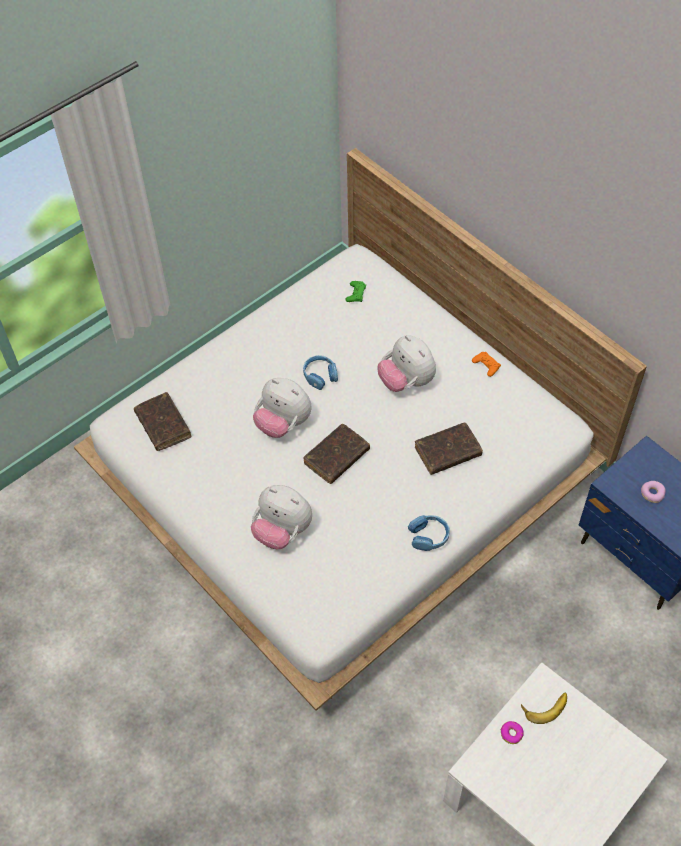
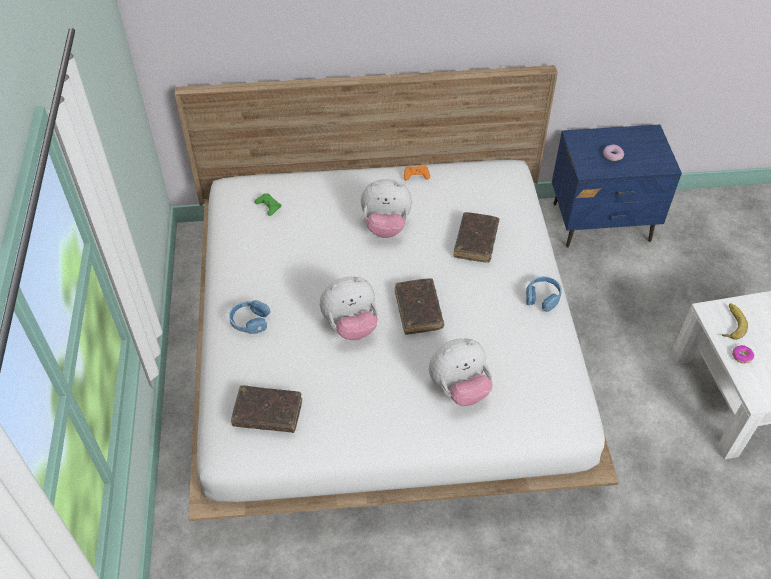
camera: 55 degrees left, 5 degrees down
blue headphones [303,355,338,390] -> blue headphones moved to [229,300,270,334]

